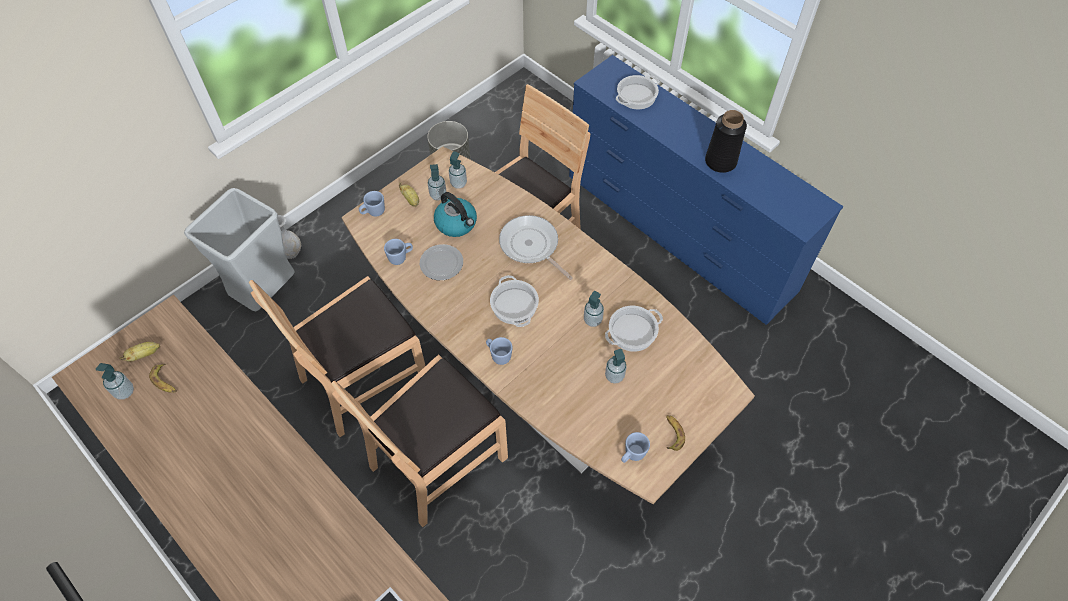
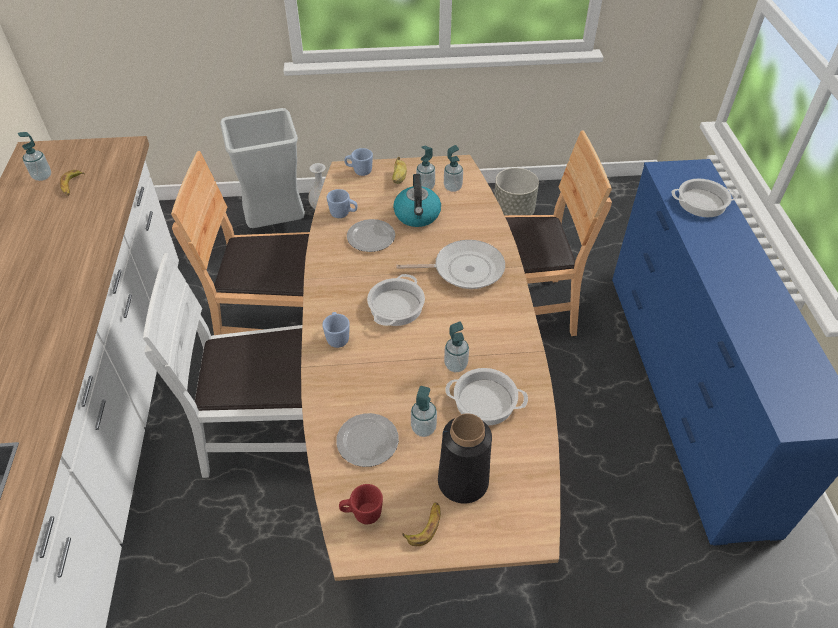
camera: 40 degrees right, 10 degrees down
banana [120,342,160,362] -> none
brown chair [331,354,508,527] -> white chair [143,253,307,478]
frying pan [499,215,573,280] -> frying pan turned 90 degrees clockwise [396,240,505,289]
blue mug [621,432,650,463] -> red mug [339,484,383,524]
black vase [705,110,747,173] -> black vase moved to [438,413,492,504]
none -> plate [336,413,399,467]

